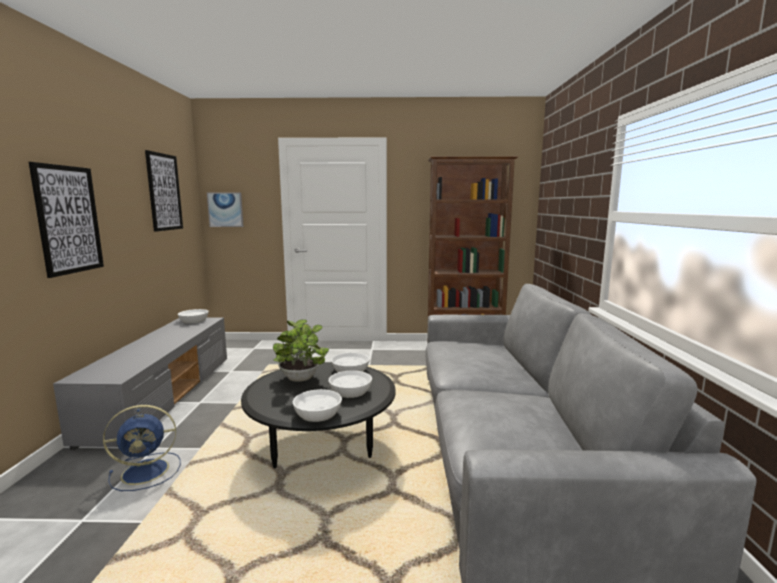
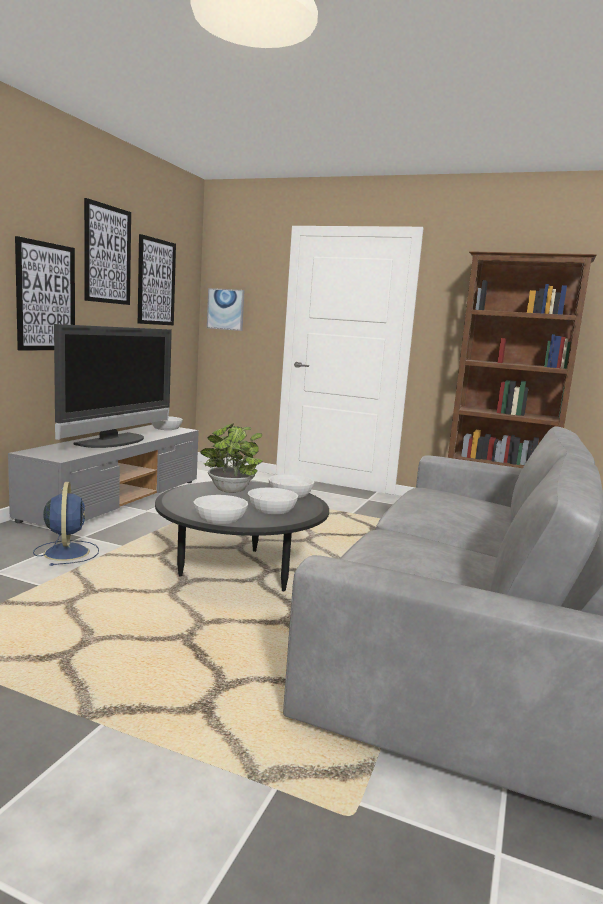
camera: 20 degrees right, 0 degrees up
blue fan [103,405,181,491] -> blue fan turned 105 degrees counterclockwise [33,482,99,566]
none -> television [54,324,172,448]
none -> picture [84,198,131,305]

